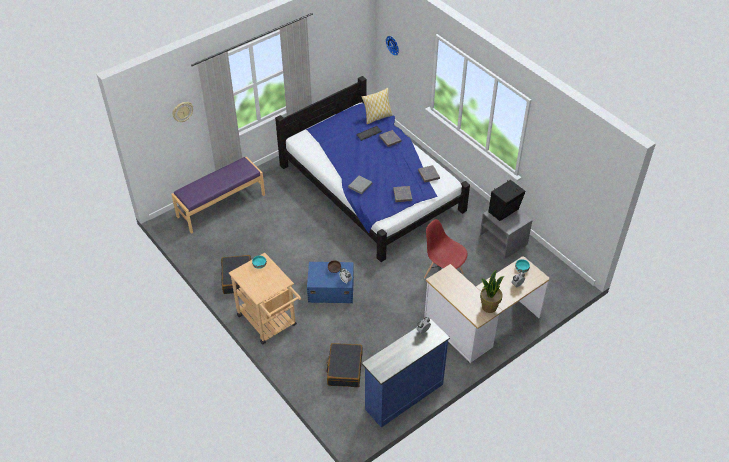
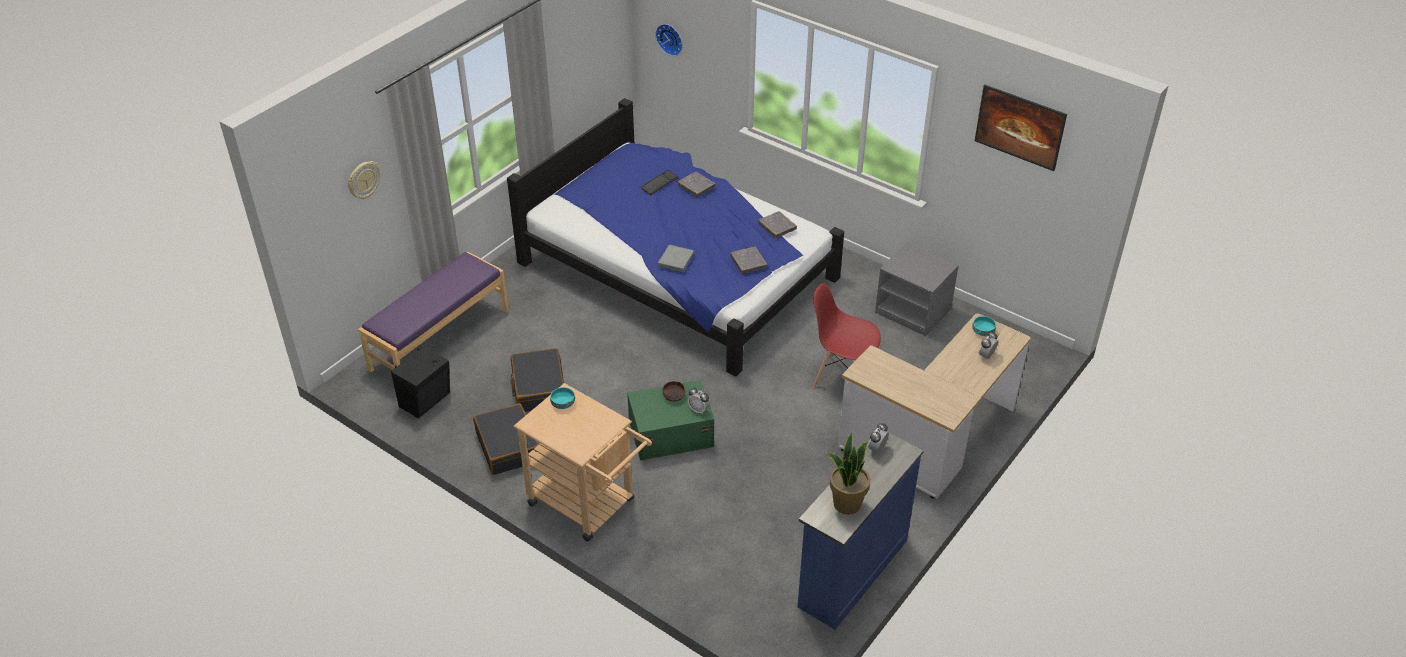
camera: 15 degrees left, 5 degrees down
blue storage box [307,262,354,303] -> green storage box [627,380,714,460]
black suitcase [327,343,363,387] -> black suitcase moved to [510,348,564,412]
pillow [362,88,393,124] -> none
potted plant [480,270,504,313] -> potted plant moved to [827,432,870,515]
black speaker [488,180,525,221] -> black speaker moved to [391,346,450,418]
none -> picture [975,85,1067,182]

